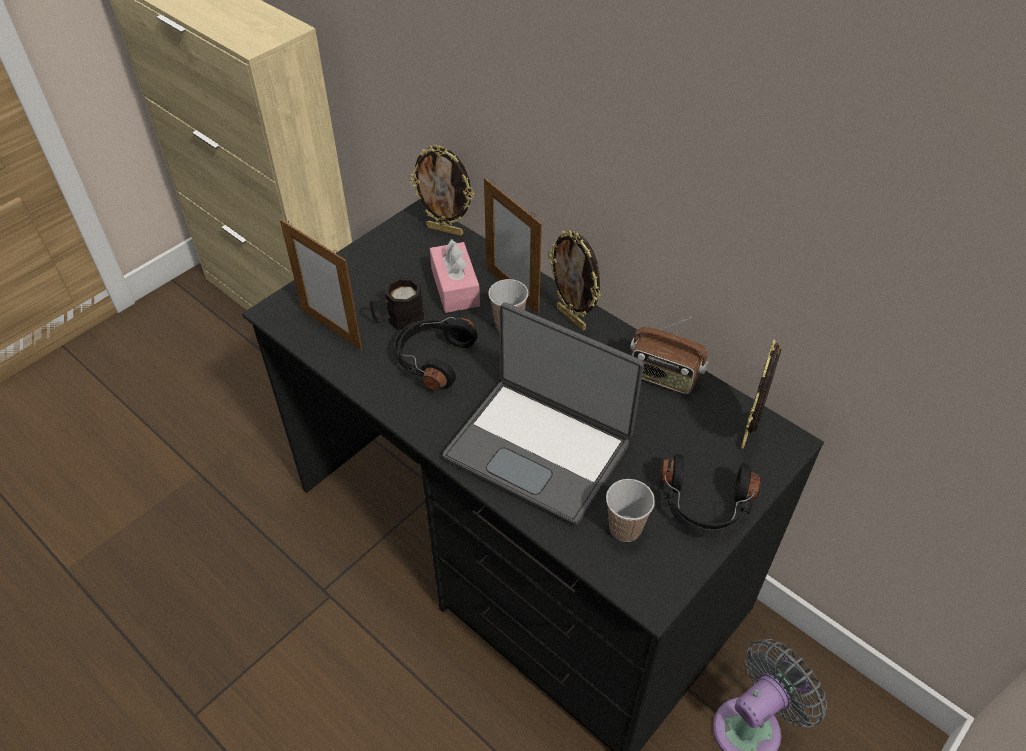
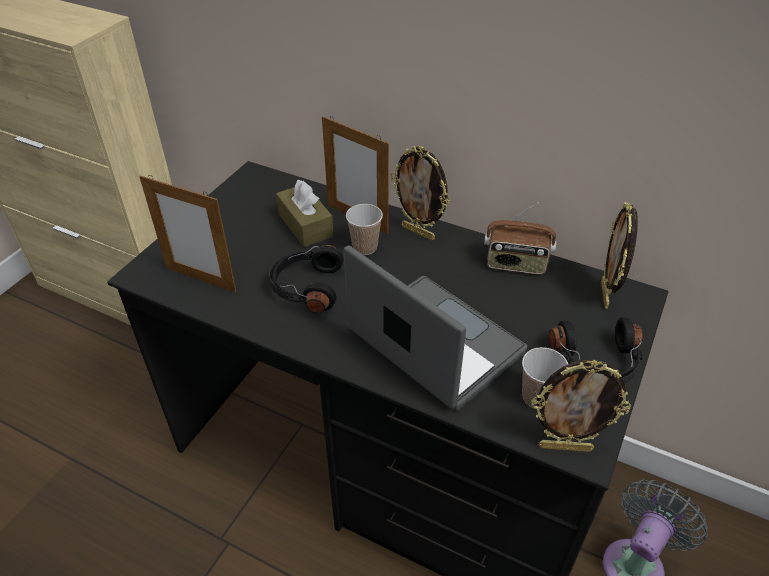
camera: 15 degrees left, 5 degrees down
black mug [369,278,424,330] -> none
picture frame [409,145,474,236] -> picture frame moved to [531,359,631,452]
pink tissue box [430,239,480,313] -> brown tissue box [276,180,334,247]
laptop [443,302,644,525] -> laptop turned 150 degrees counterclockwise [344,245,527,411]

